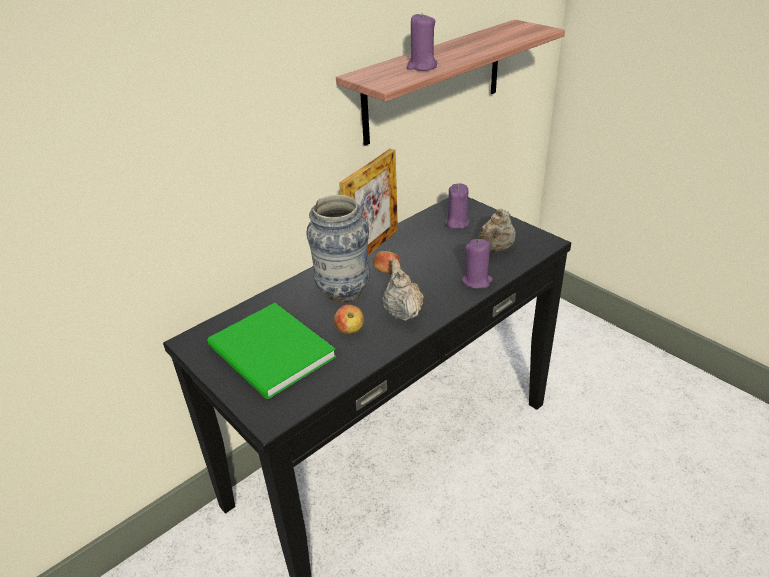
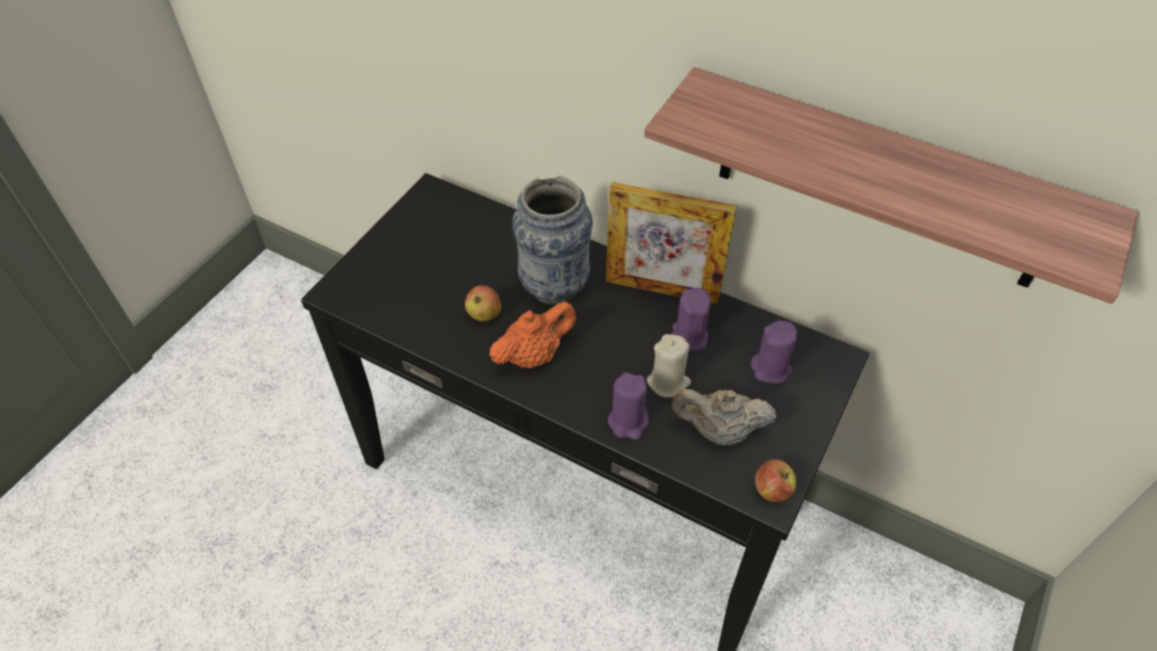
camera: 70 degrees right, 15 degrees up
green book [207,303,336,399] -> none
apple [373,250,400,274] -> apple moved to [755,459,796,502]
beige teapot [382,259,424,321] -> orange teapot [489,302,577,368]
purple candle [407,13,438,71] -> purple candle moved to [671,288,711,352]
none -> beige candle [647,334,691,398]

